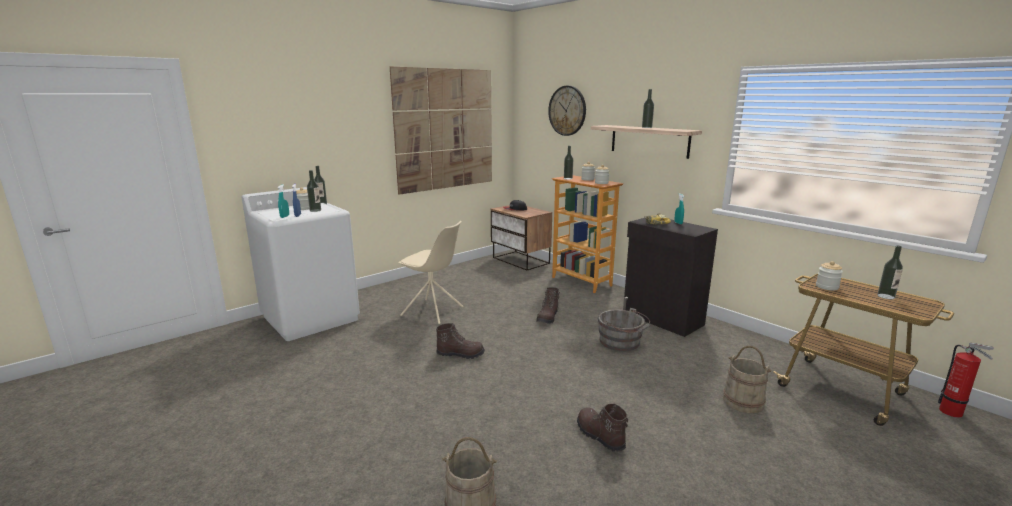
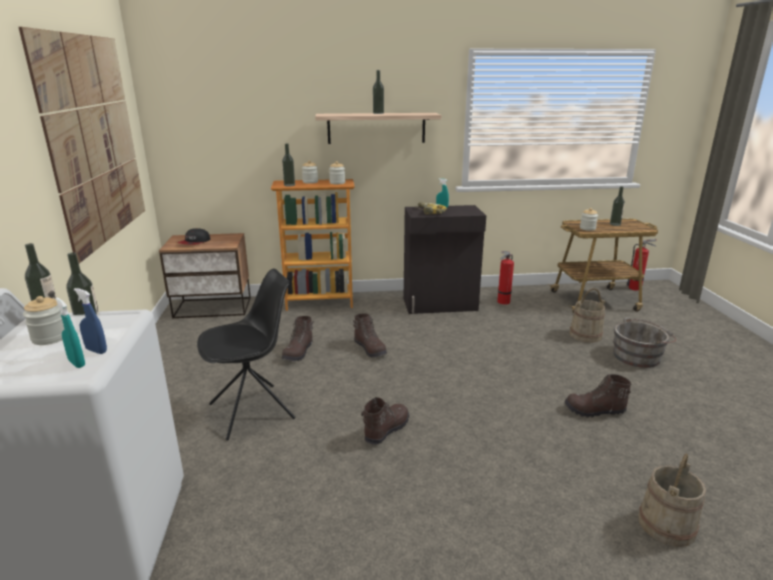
camera: 55 degrees left, 5 degrees up
beige chair [398,221,463,324] -> black chair [197,269,296,440]
wall clock [548,86,586,136] -> none
grey bucket [598,308,650,351] -> grey bucket moved to [613,317,676,368]
none -> brown boot [281,316,314,361]
none -> fire extinguisher [497,251,514,305]

